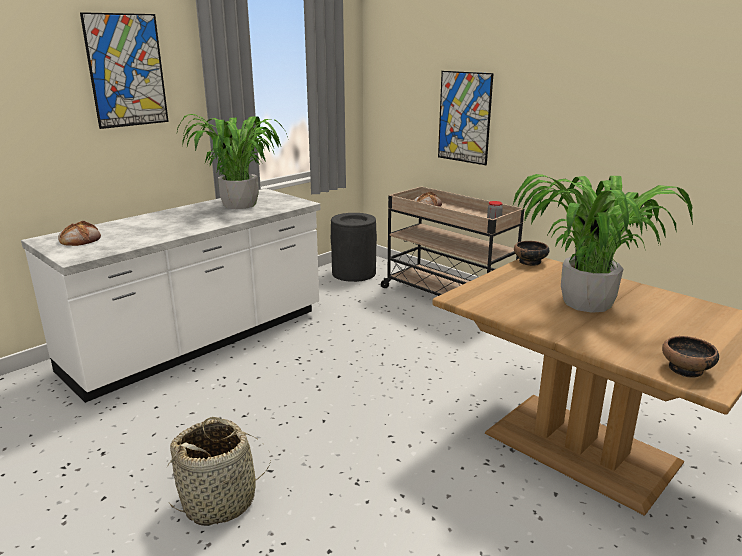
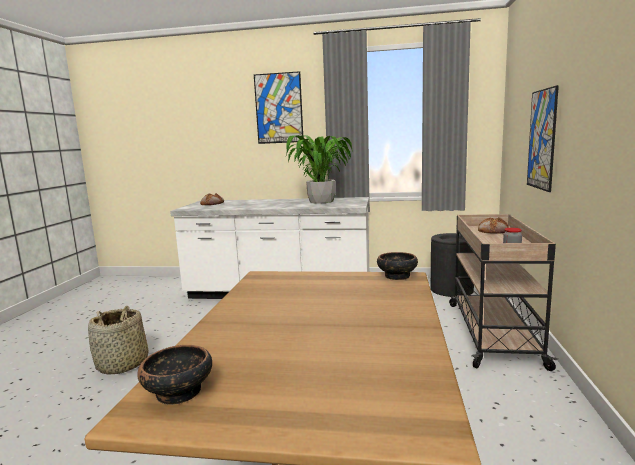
camera: 55 degrees right, 10 degrees down
potted plant [513,174,693,313] -> none

